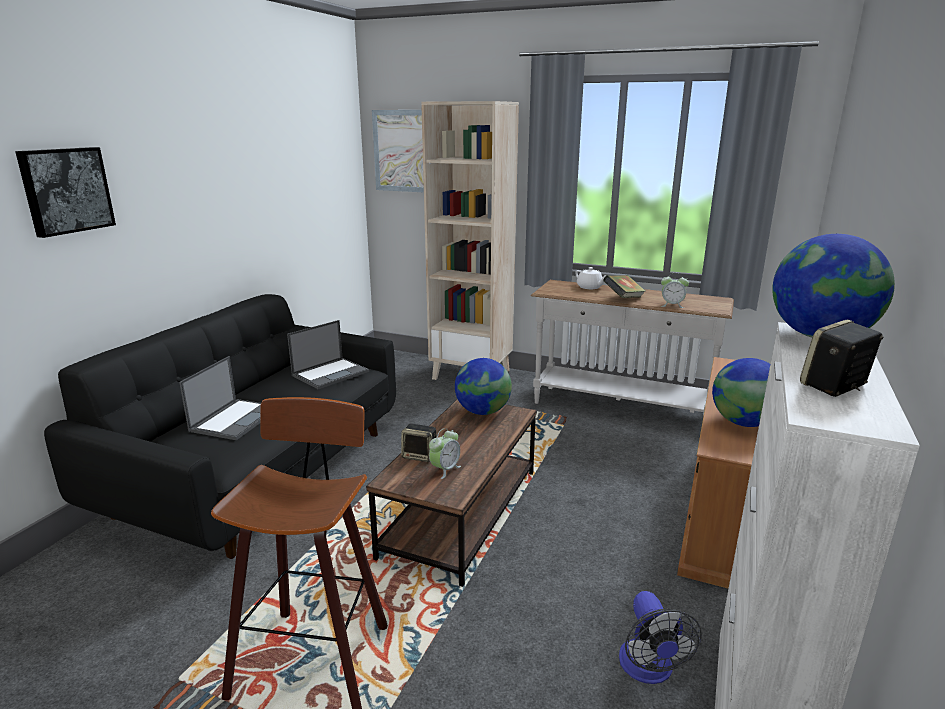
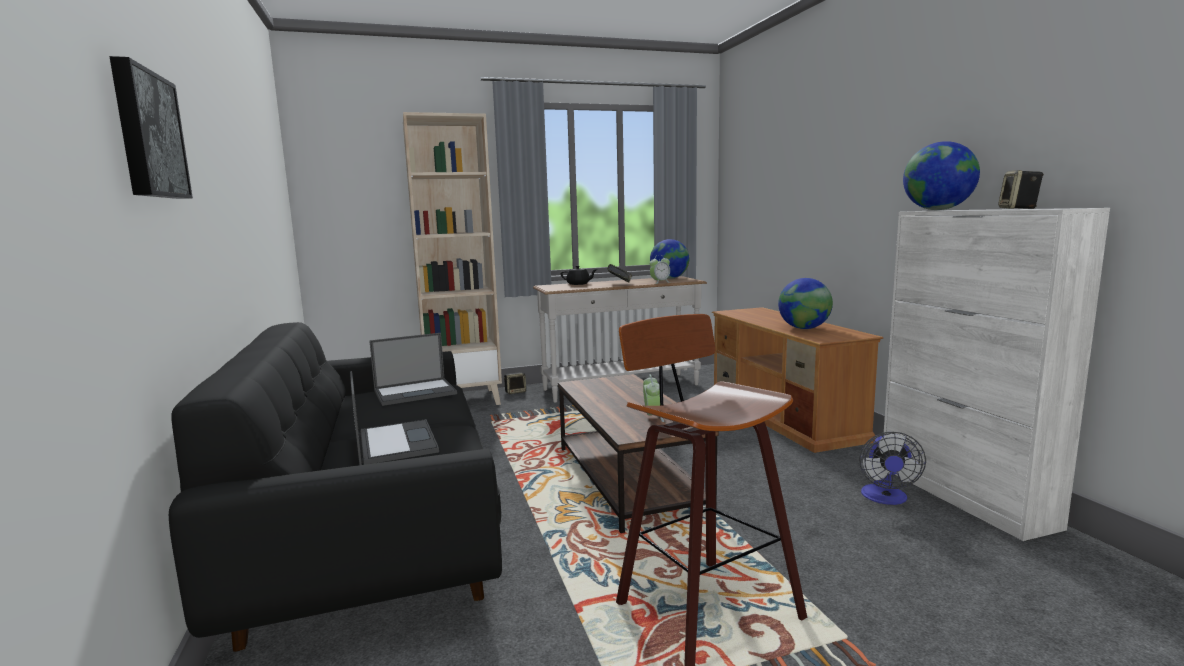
camera: 40 degrees left, 10 degrees down
laptop [287,320,369,390] -> laptop turned 60 degrees clockwise [369,333,457,406]
picture [372,110,424,192] -> none
speaker [401,424,438,462] -> speaker moved to [504,372,526,394]
globe [455,358,512,415] -> globe moved to [650,239,690,279]
white teapot [575,267,606,289] -> black teapot [561,266,598,285]
fan [619,591,702,684] -> fan turned 60 degrees clockwise [859,432,926,505]

